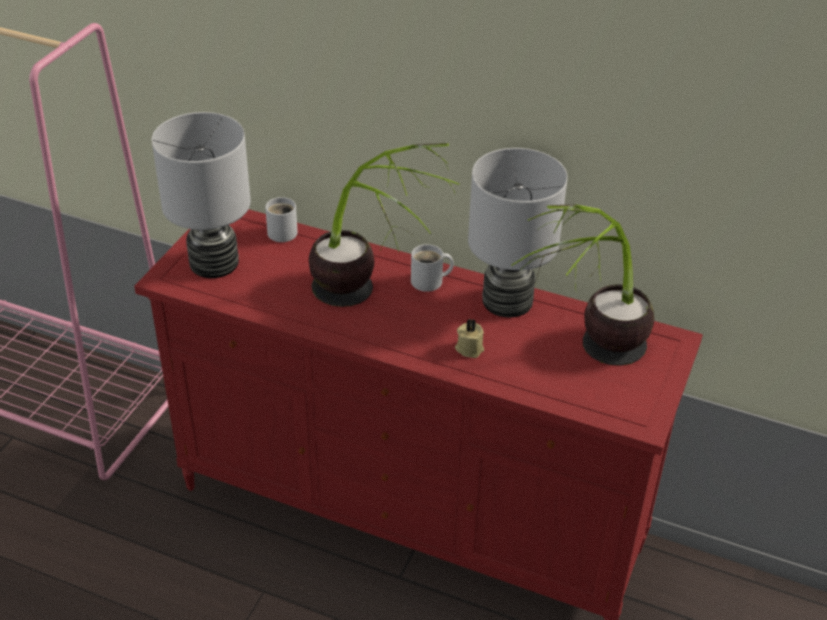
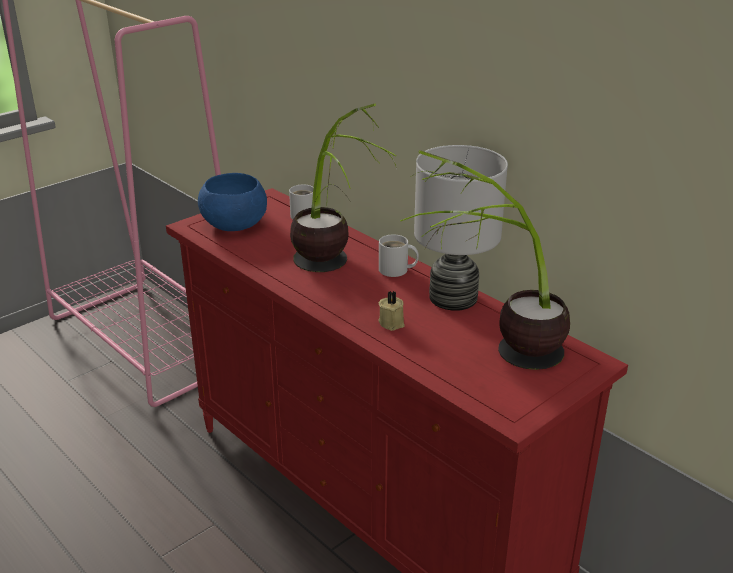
camera: 25 degrees right, 10 degrees down
grey table lamp [152,112,251,278] -> blue bowl [198,173,267,231]

